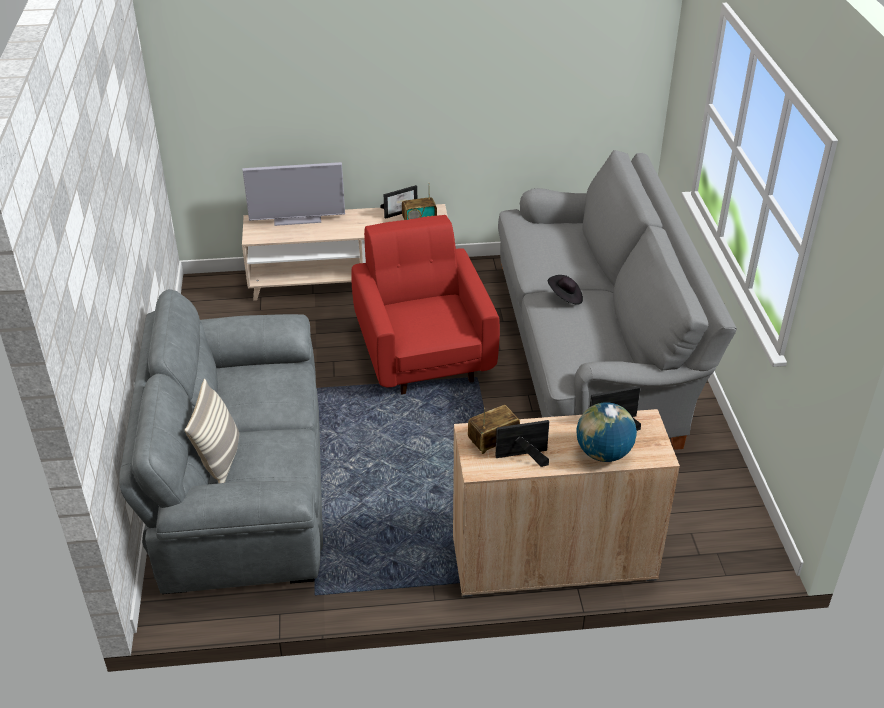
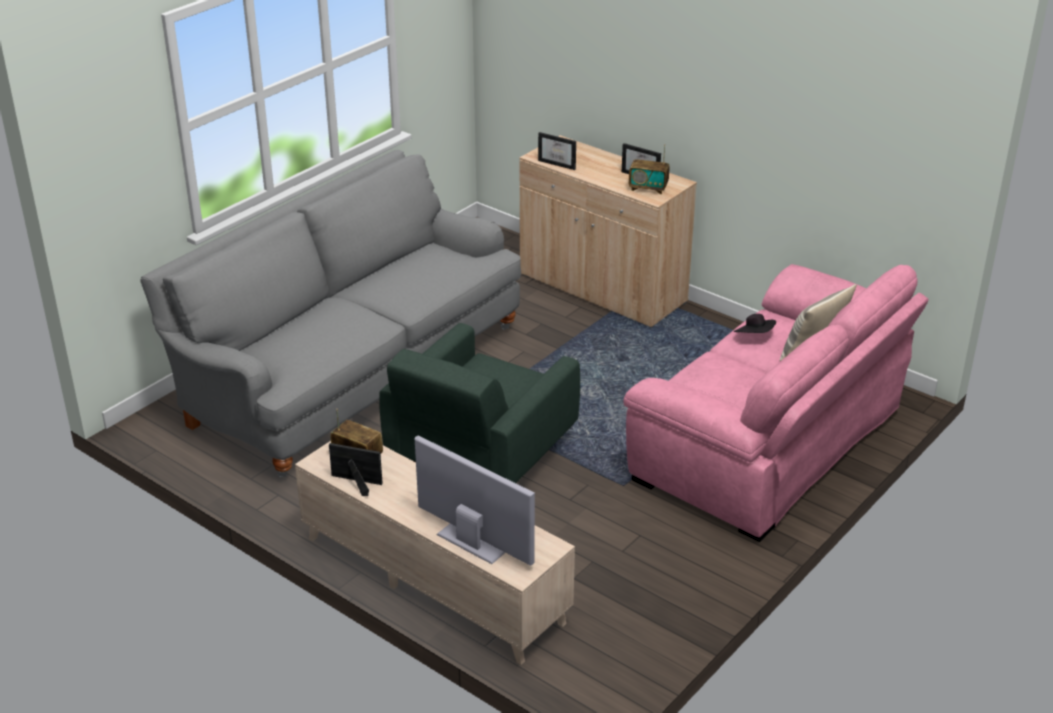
camera: 135 degrees left, 5 degrees down
grey sofa [119,289,323,594] -> pink sofa [623,264,928,542]
red armchair [351,215,500,394] -> green armchair [379,323,580,483]
black hat [548,275,583,305] -> black hat moved to [734,314,776,333]
globe [576,402,637,462] -> none

